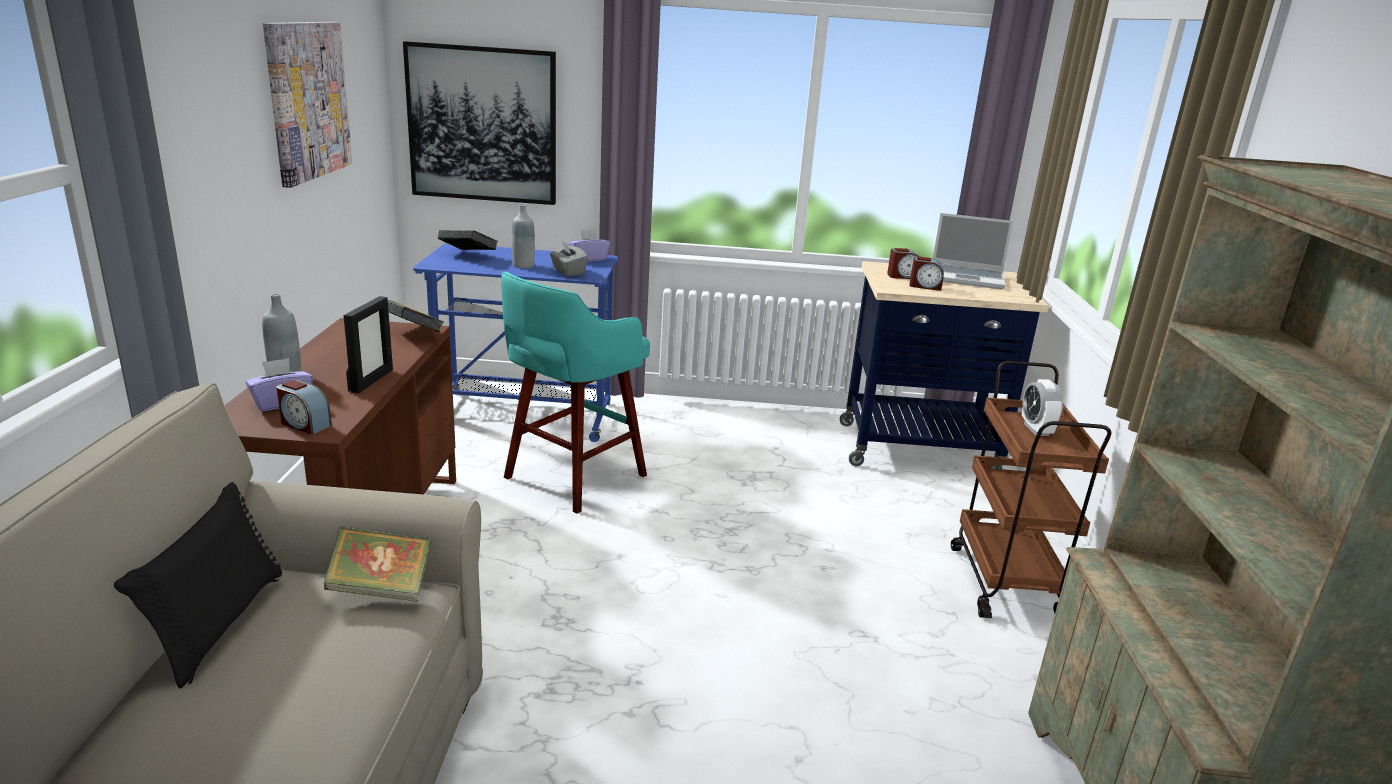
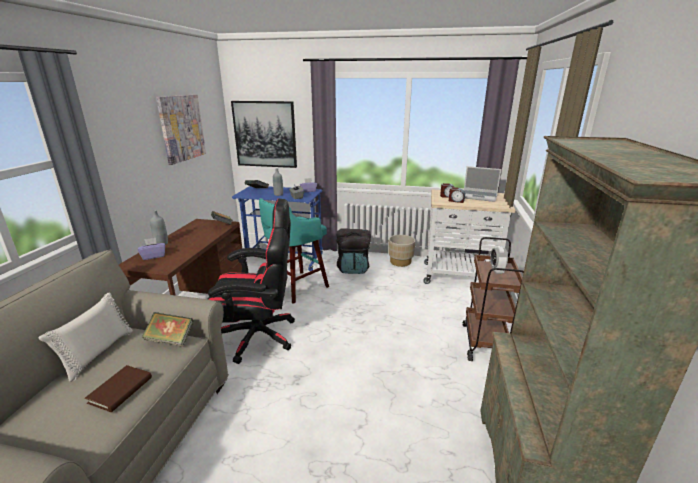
camera: 10 degrees right, 0 degrees up
black pillow [114,482,282,688] -> white pillow [39,292,133,382]
alarm clock [276,380,332,435] -> none
picture frame [343,296,393,393] -> none
blue cart [840,261,1049,469] -> white cart [423,189,516,284]
none -> brown book [85,365,152,412]
none -> black office chair [208,198,295,364]
none -> black backpack [336,228,371,274]
none -> beige planter [388,235,415,267]

